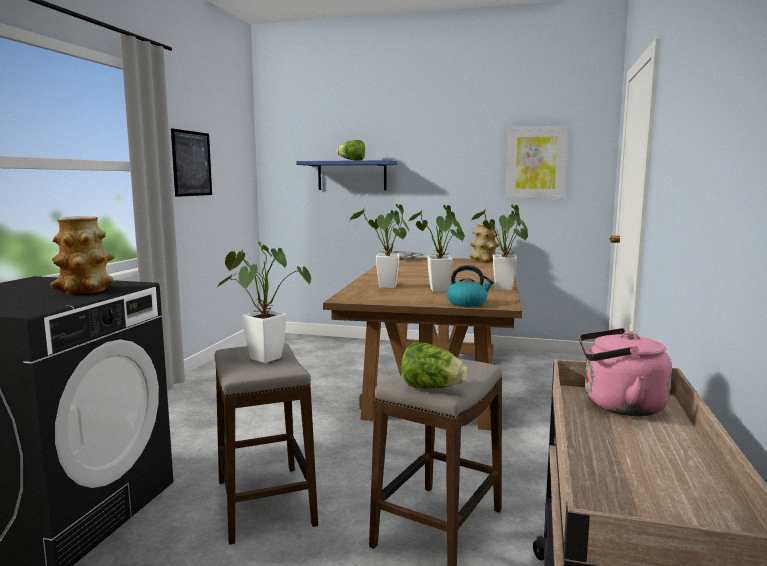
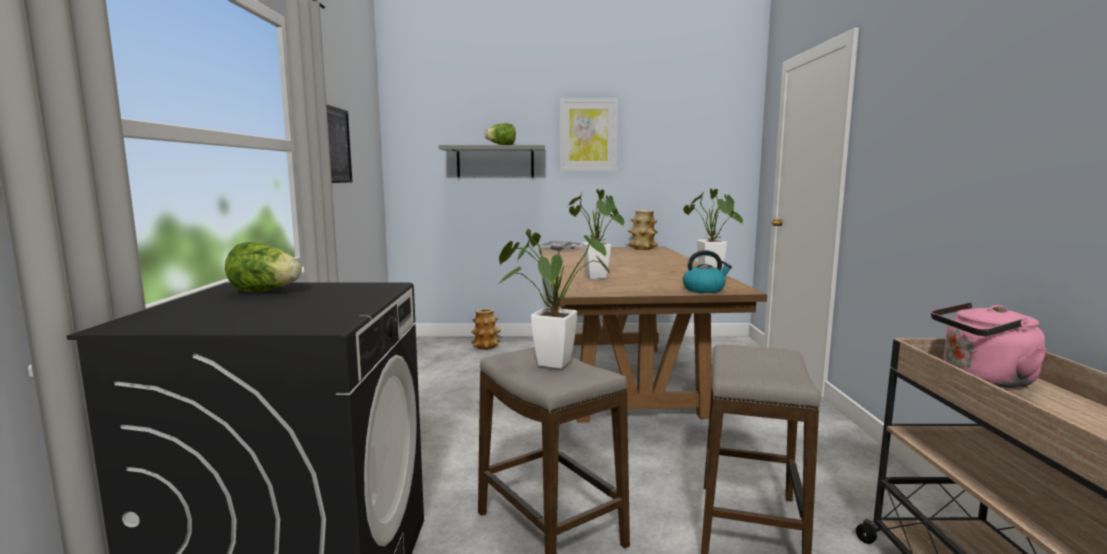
camera: 15 degrees left, 0 degrees up
vase [50,216,115,295] -> vase moved to [471,308,501,350]
blue shelf [296,160,397,190] -> grey shelf [439,145,545,178]
lettuce [401,342,467,389] -> lettuce moved to [225,242,302,292]
potted plant [408,205,465,292] -> none
picture [505,126,568,199] -> picture moved to [560,98,618,171]

